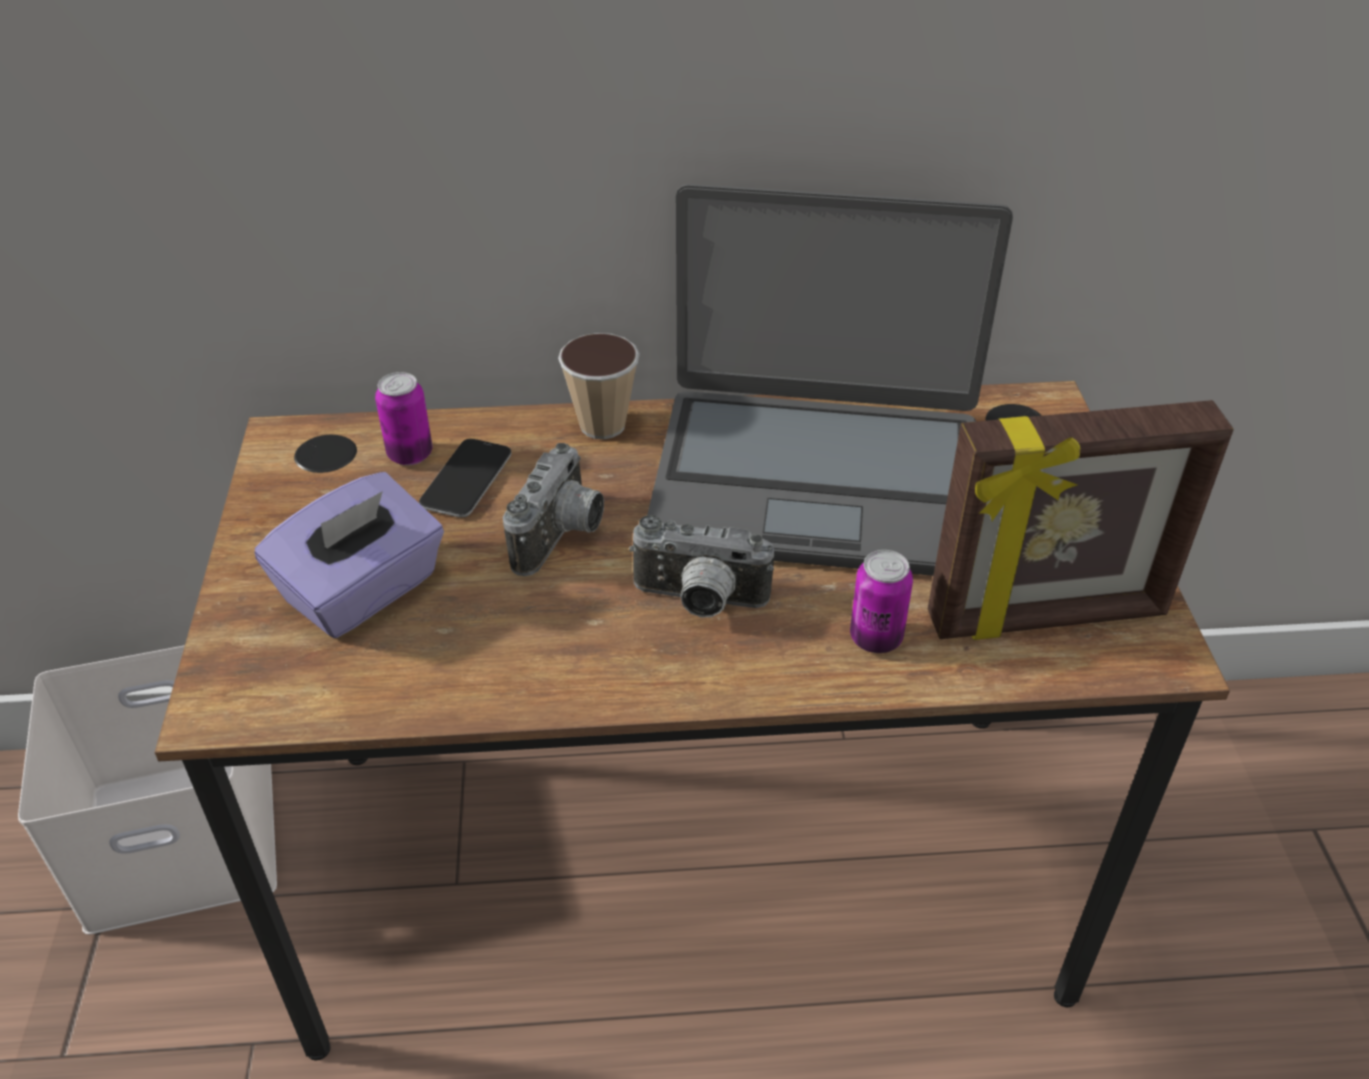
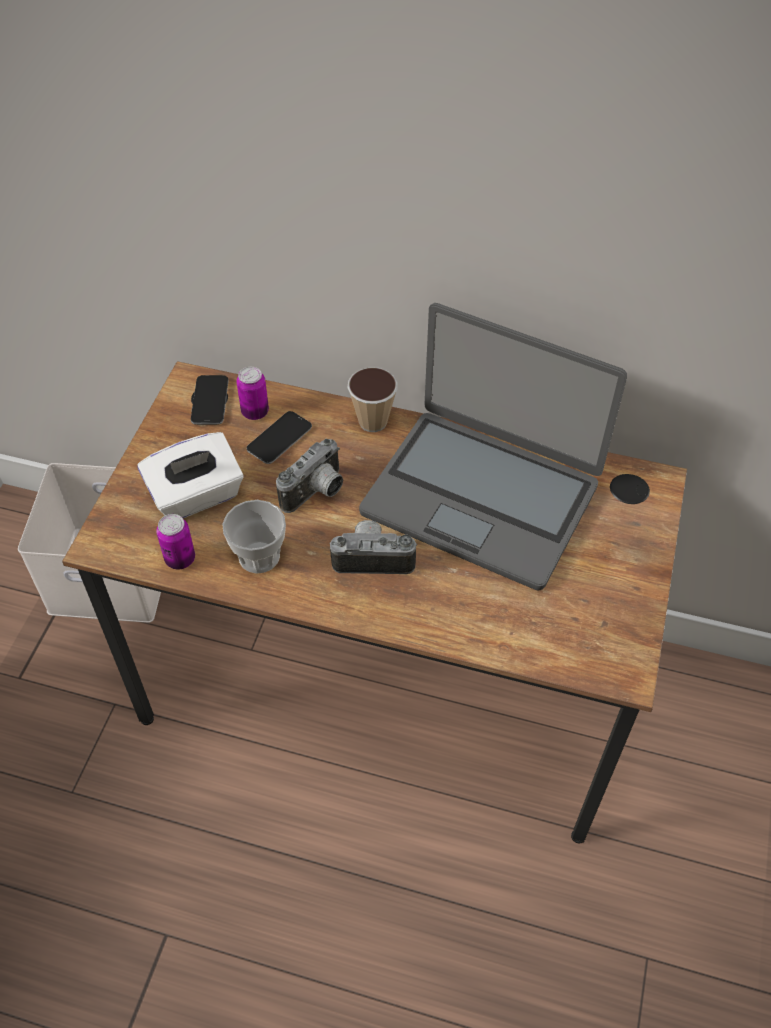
camera: 20 degrees right, 10 degrees up
purple tissue box [255,472,444,638] -> white tissue box [137,432,244,518]
camera [629,515,775,617] -> camera turned 150 degrees clockwise [330,520,417,574]
can [850,550,913,653] -> can moved to [156,514,195,570]
picture frame [928,400,1234,640] -> none
none -> phone [191,375,228,425]
none -> cup [222,500,286,574]

